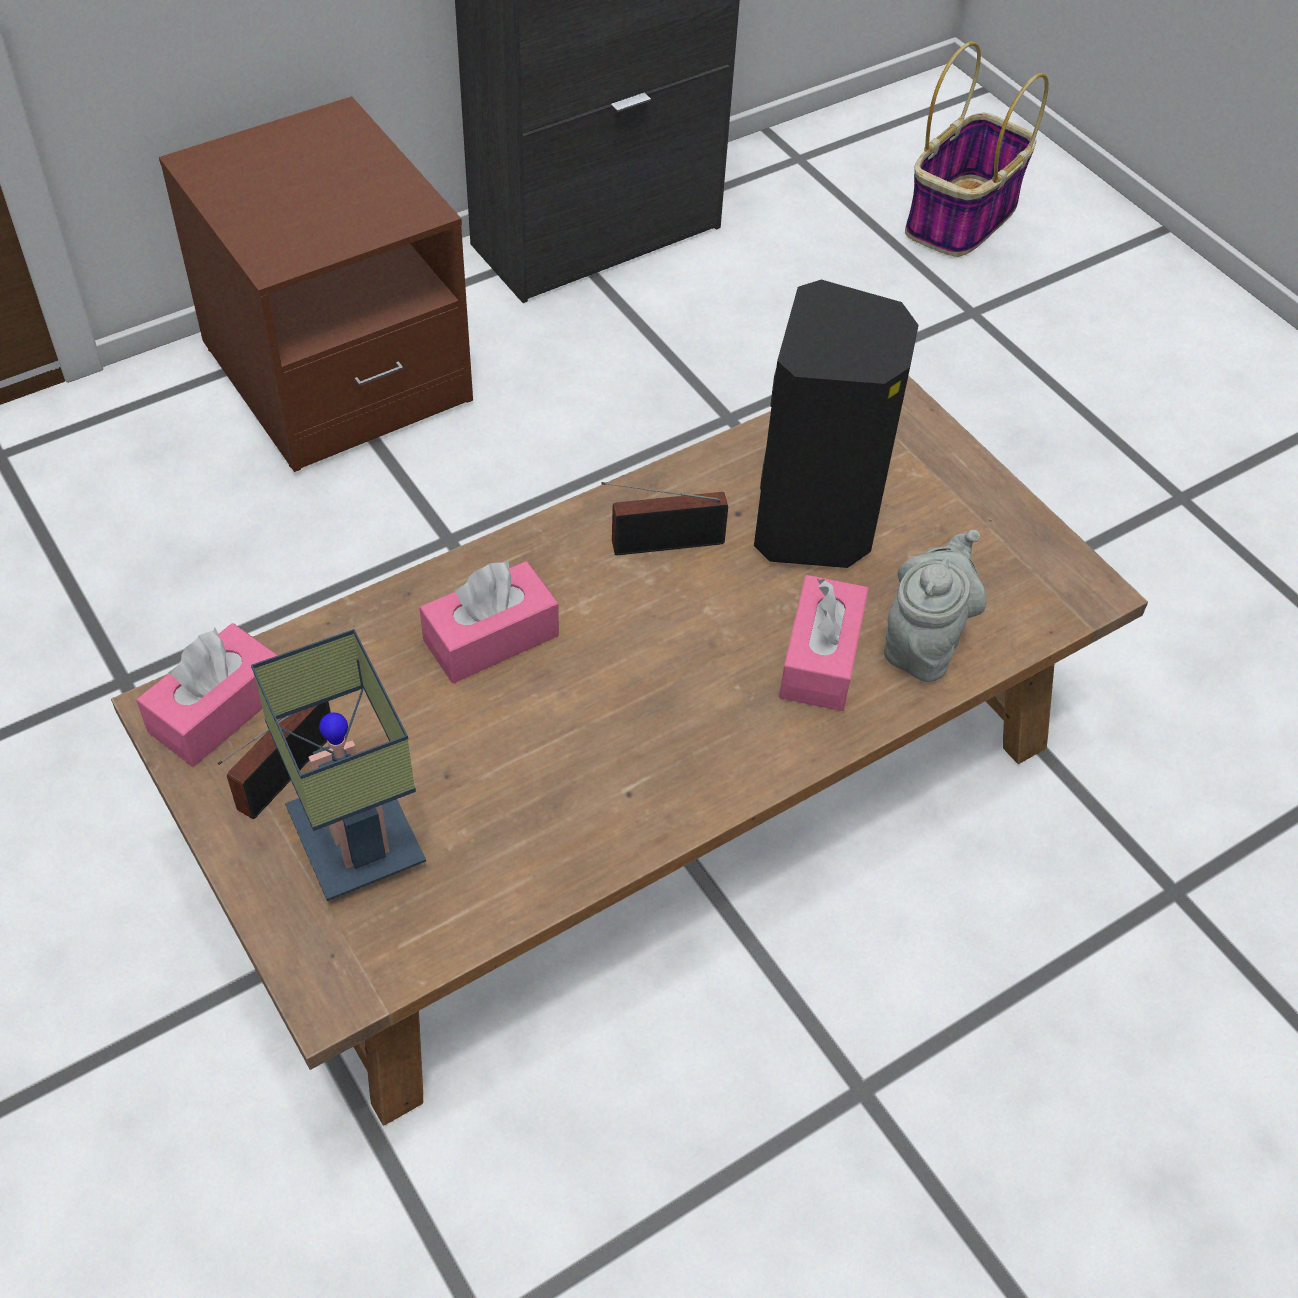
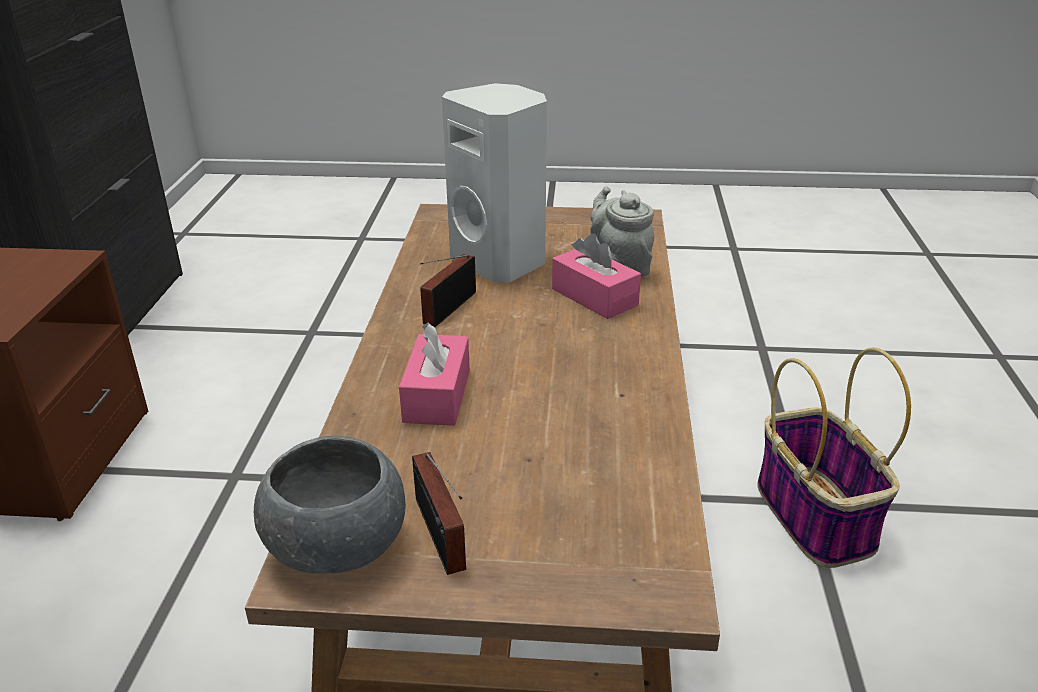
camera: 50 degrees left, 20 degrees down
pink tissue box [136,623,278,767] -> grey bowl [254,436,406,573]
table lamp [251,629,426,901] -> none
black speaker [754,280,919,568] -> white speaker [442,83,547,282]
basket [905,42,1049,257] -> basket moved to [758,347,911,568]

